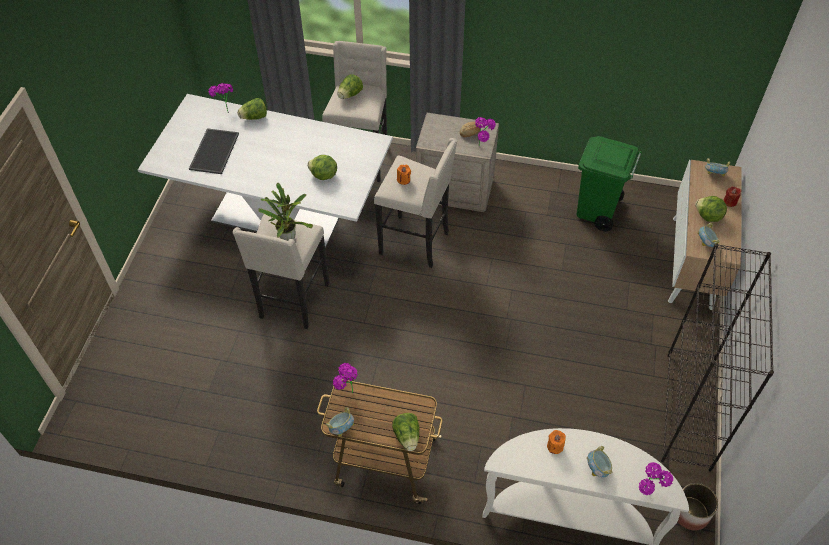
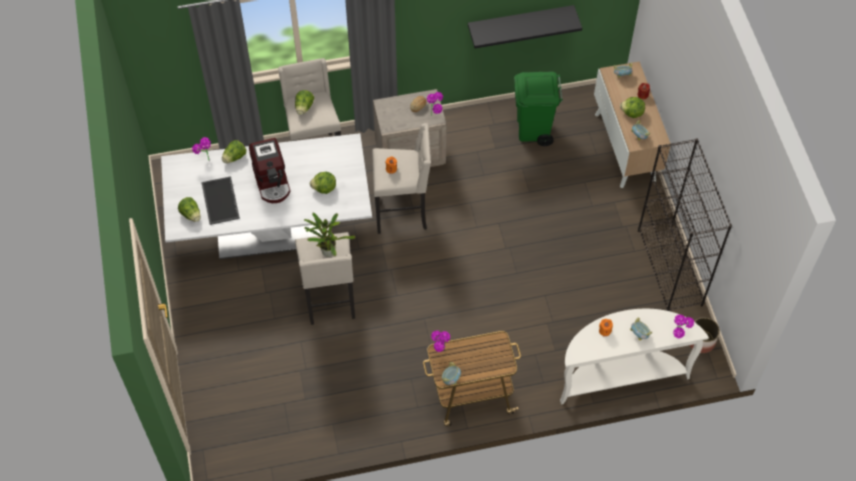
camera: 25 degrees left, 5 degrees up
lettuce [392,413,420,451] -> lettuce moved to [178,197,201,222]
none -> coffee machine [249,138,291,203]
none -> black shelf [468,5,582,48]

